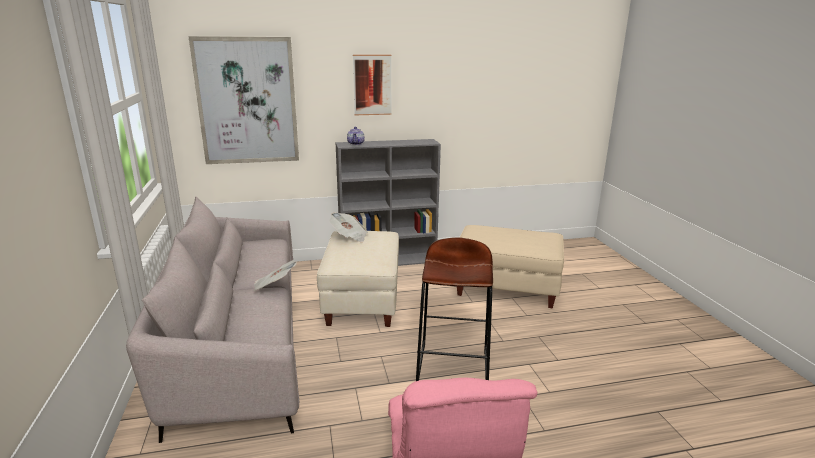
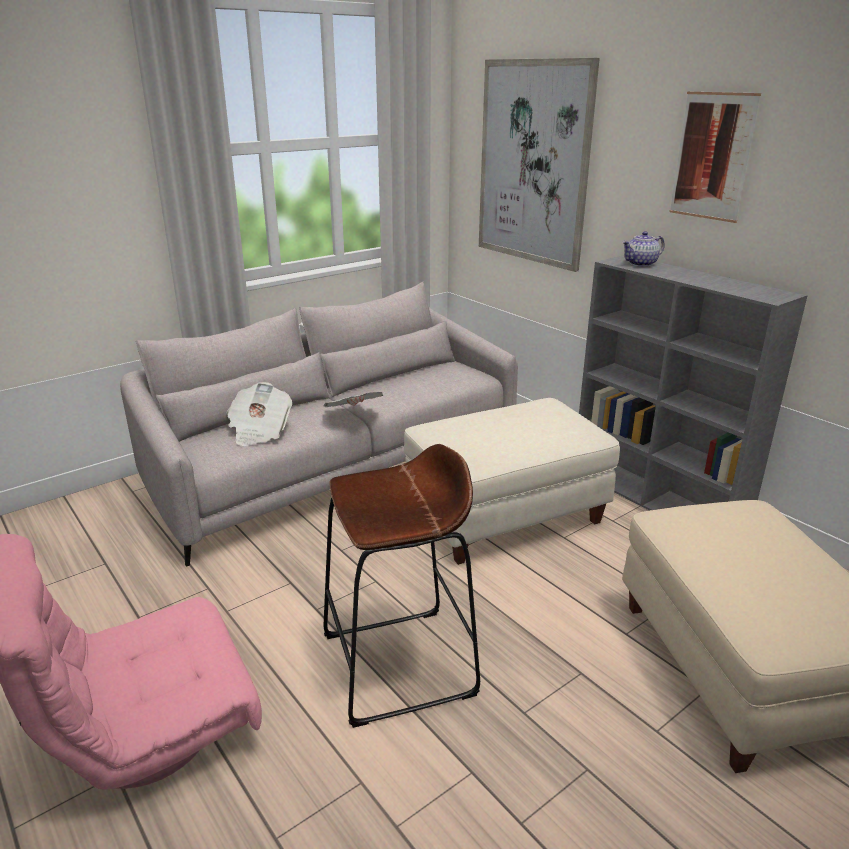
camera: 65 degrees right, 5 degrees up
newspaper [329,212,368,242] -> newspaper moved to [227,382,292,446]

